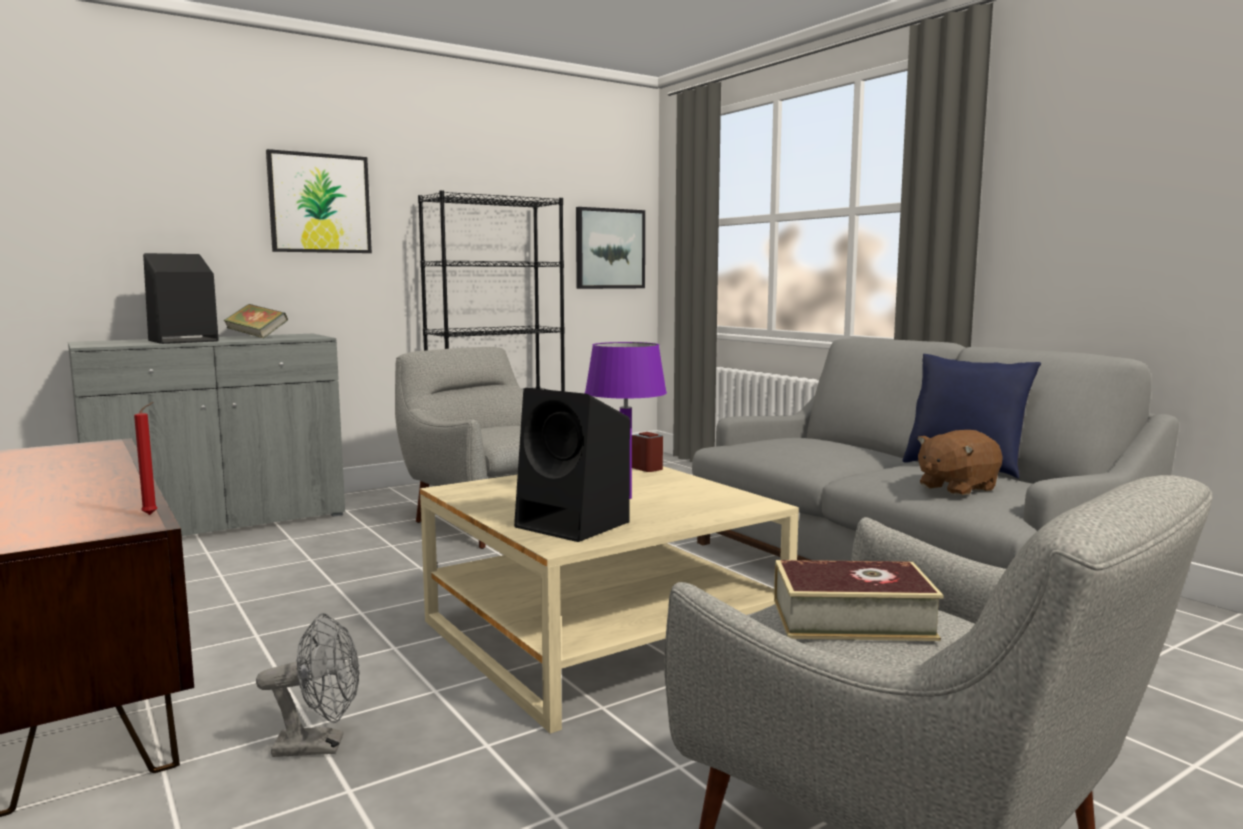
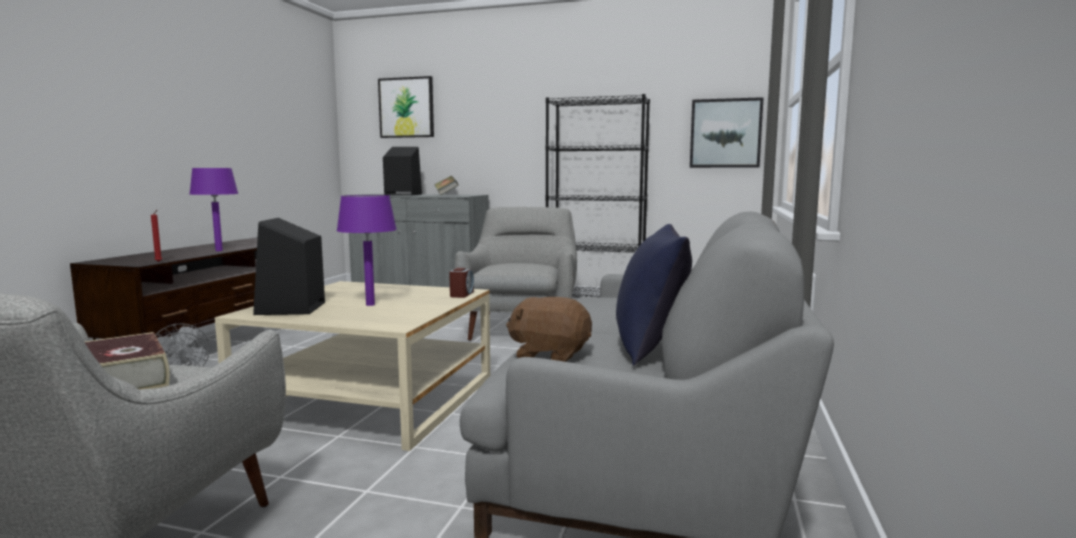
camera: 50 degrees right, 0 degrees up
picture [266,149,372,253] -> picture moved to [378,76,434,138]
none -> purple table lamp [190,168,238,251]

